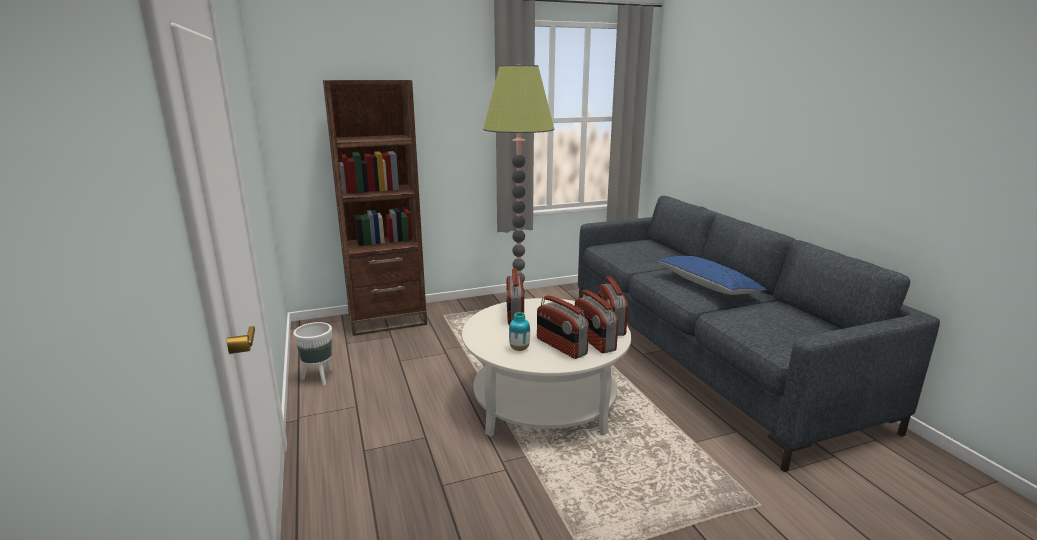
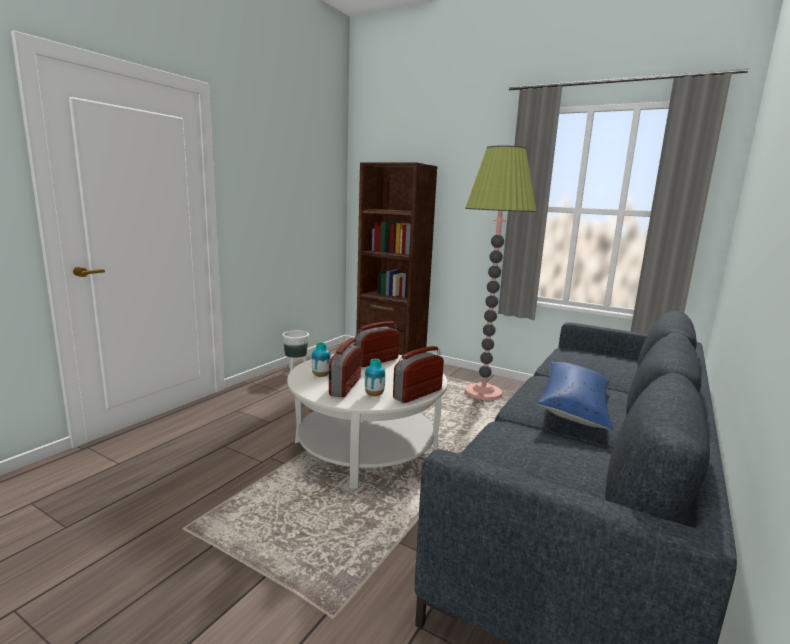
camera: 50 degrees right, 5 degrees down
radio [575,290,619,353] -> vase [365,359,385,396]

